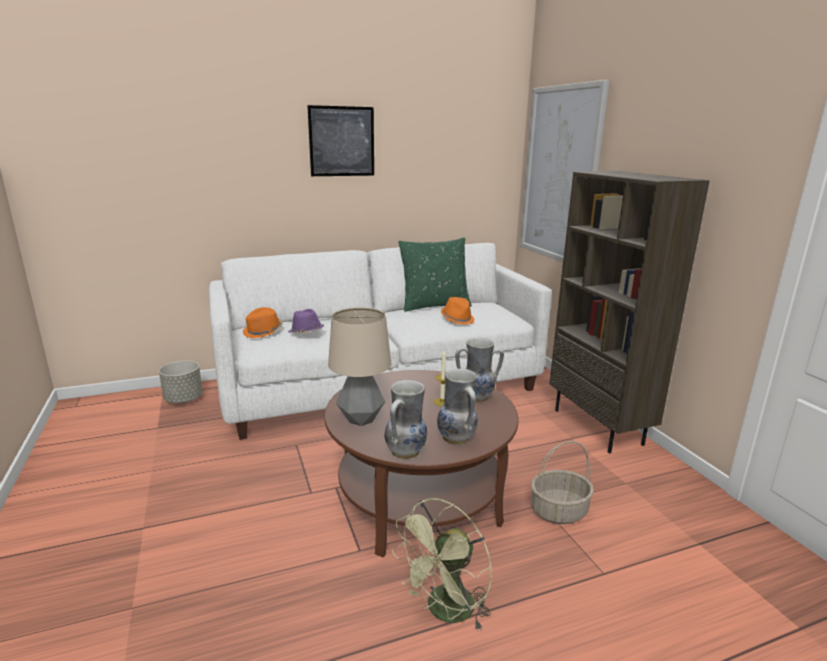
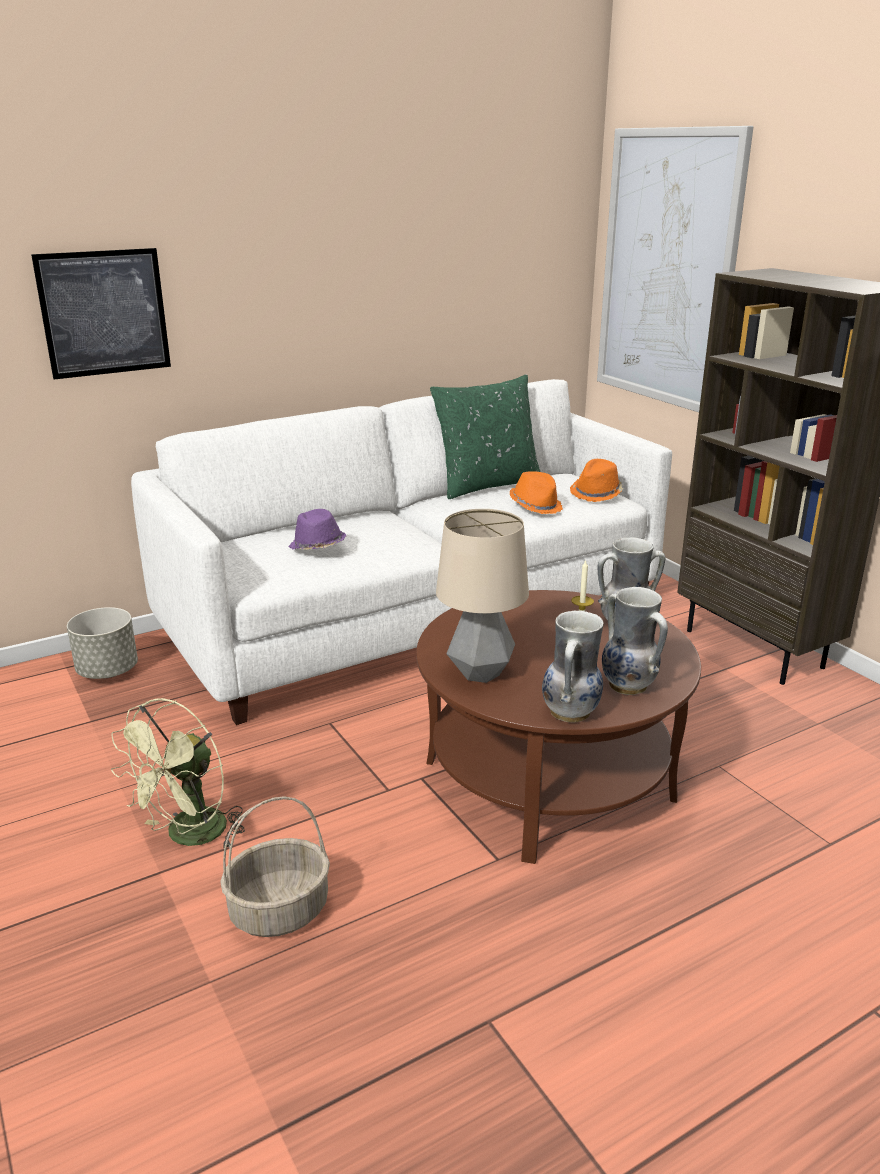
camera: 10 degrees left, 5 degrees up
orange hat [243,307,283,338] -> orange hat moved to [570,459,623,502]
picture [307,105,374,176] -> picture moved to [31,248,171,379]
green fan [392,498,492,631] -> green fan moved to [111,698,245,848]
basket [531,441,594,524] -> basket moved to [220,796,330,937]

